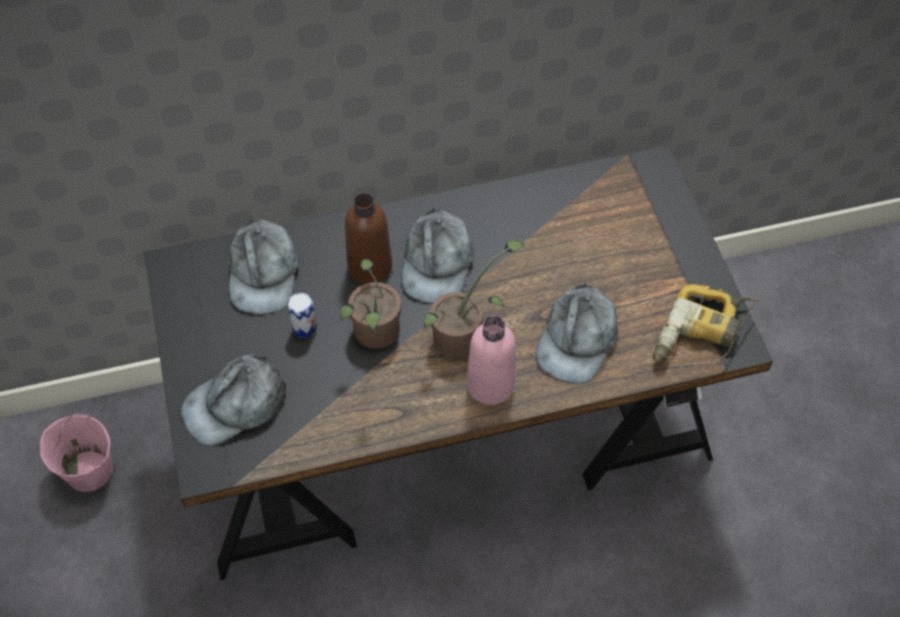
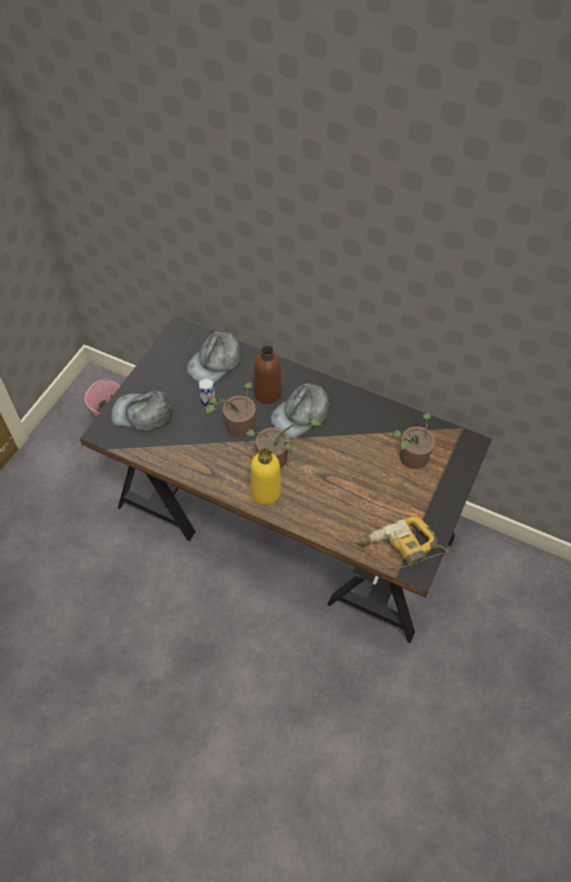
camera: 40 degrees right, 0 degrees up
pink bottle [467,316,516,405] -> yellow bottle [250,448,281,505]
grey cap [536,283,618,384] -> none
none -> potted plant [392,412,435,469]

